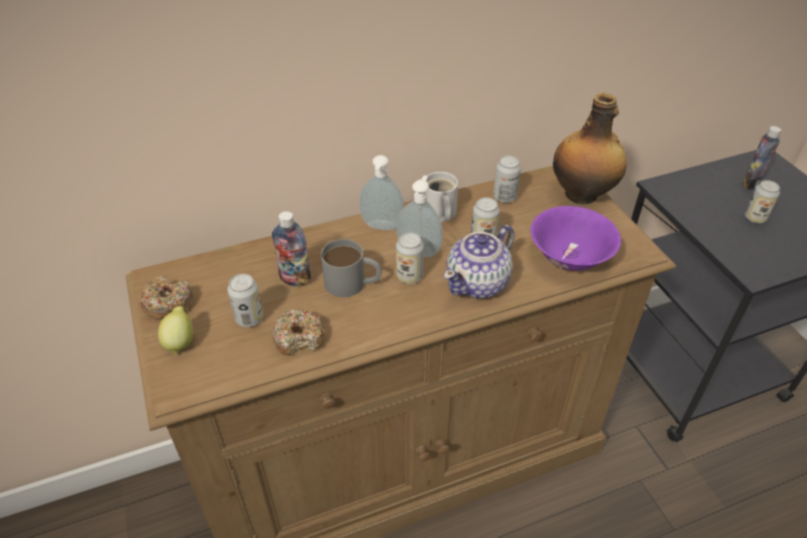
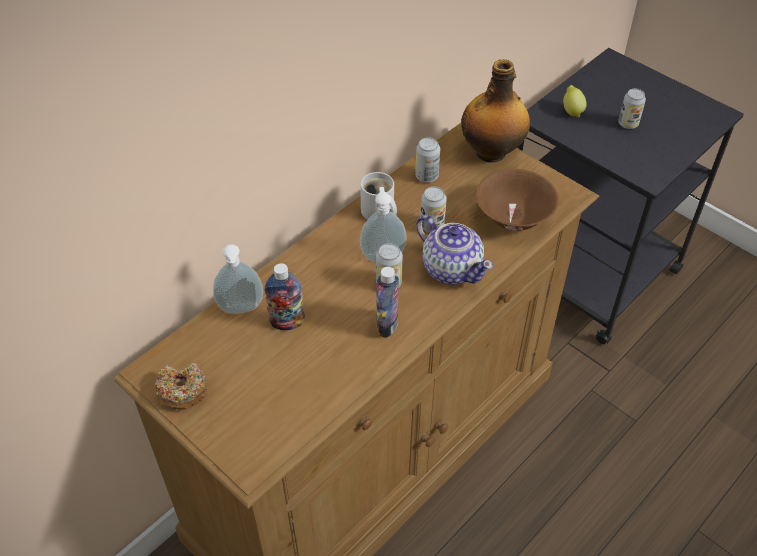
camera: 25 degrees left, 5 degrees up
lemon [158,306,193,355] -> lemon moved to [563,85,587,117]
can [227,274,263,327] -> none
donut [272,309,325,356] -> none
grey mug [321,239,382,297] -> none
soap dispenser [359,155,404,230] -> soap dispenser moved to [213,244,263,314]
teapot [444,225,514,298] -> teapot turned 60 degrees counterclockwise [416,215,493,285]
purple bowl [530,206,621,271] -> brown bowl [476,169,559,231]
bottle [743,126,781,190] -> bottle moved to [376,267,399,338]

